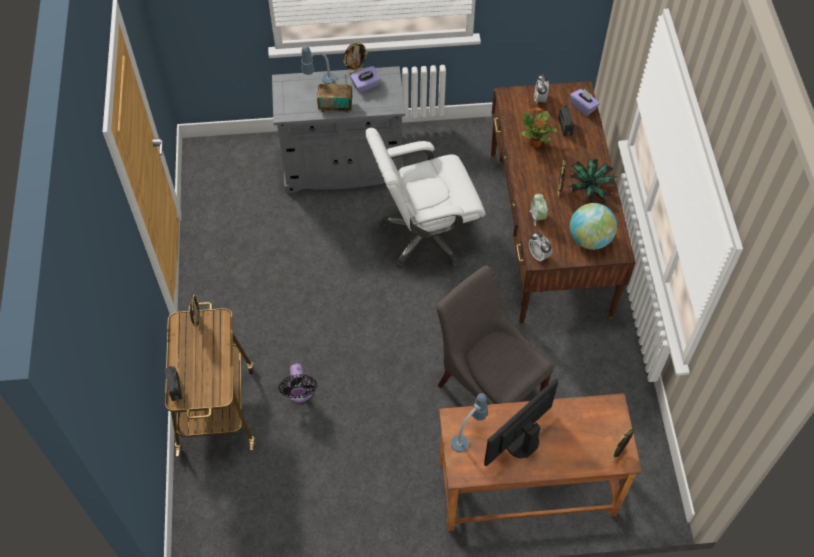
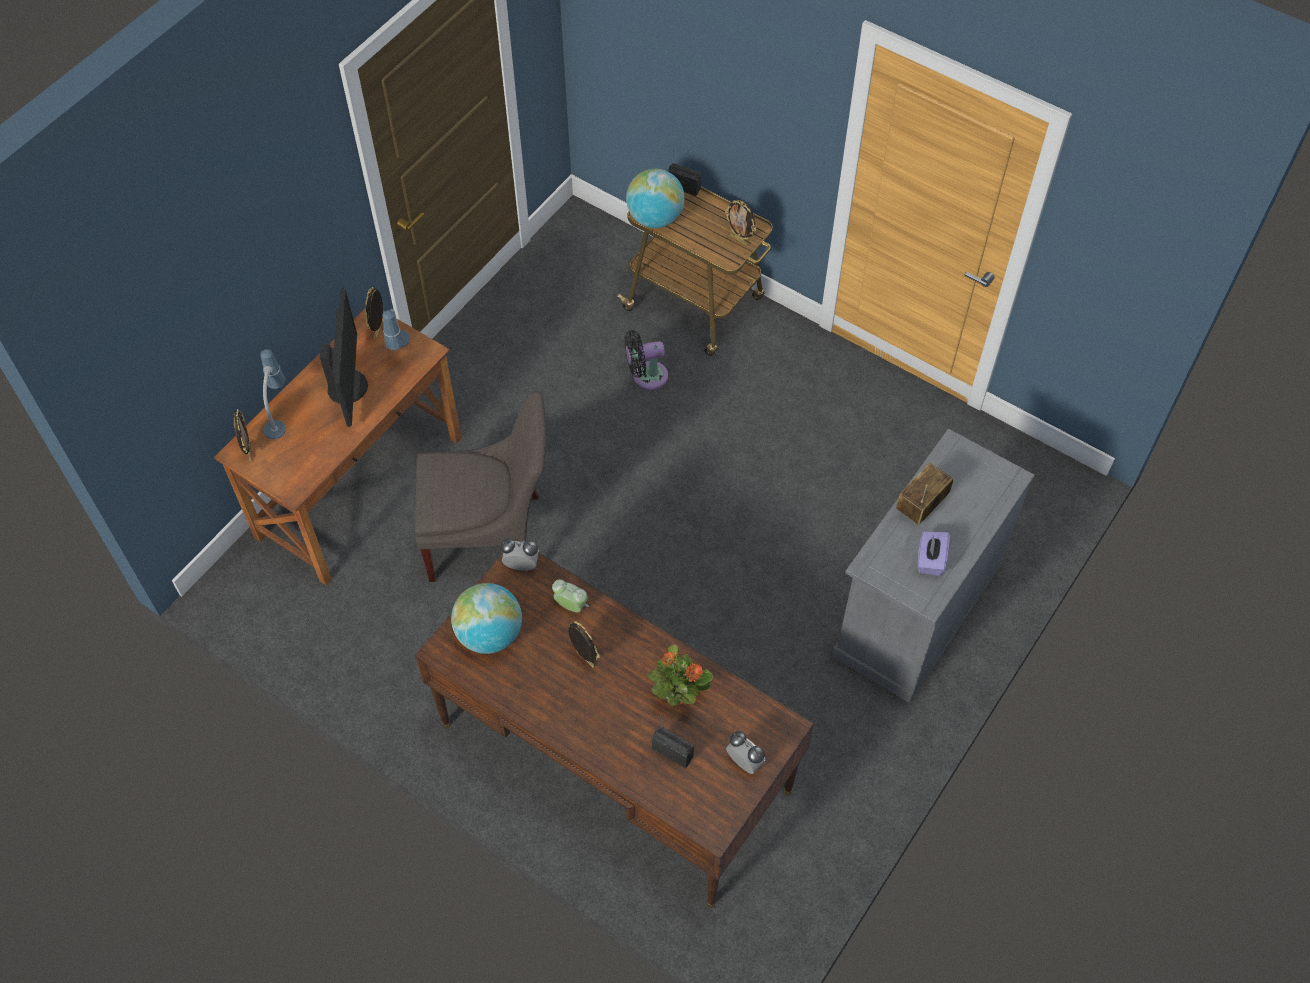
camera: 130 degrees right, 0 degrees up
black fan [278,364,318,403] -> black fan turned 45 degrees counterclockwise [625,330,668,390]
table lamp [301,46,337,84] -> table lamp moved to [261,349,286,439]
picture frame [343,42,368,75] -> picture frame moved to [365,287,383,339]
white office chair [365,128,485,269] -> none
potted plant [568,158,616,202] -> none
purple tissue box [570,89,600,116] -> none
none -> globe [626,169,685,228]

